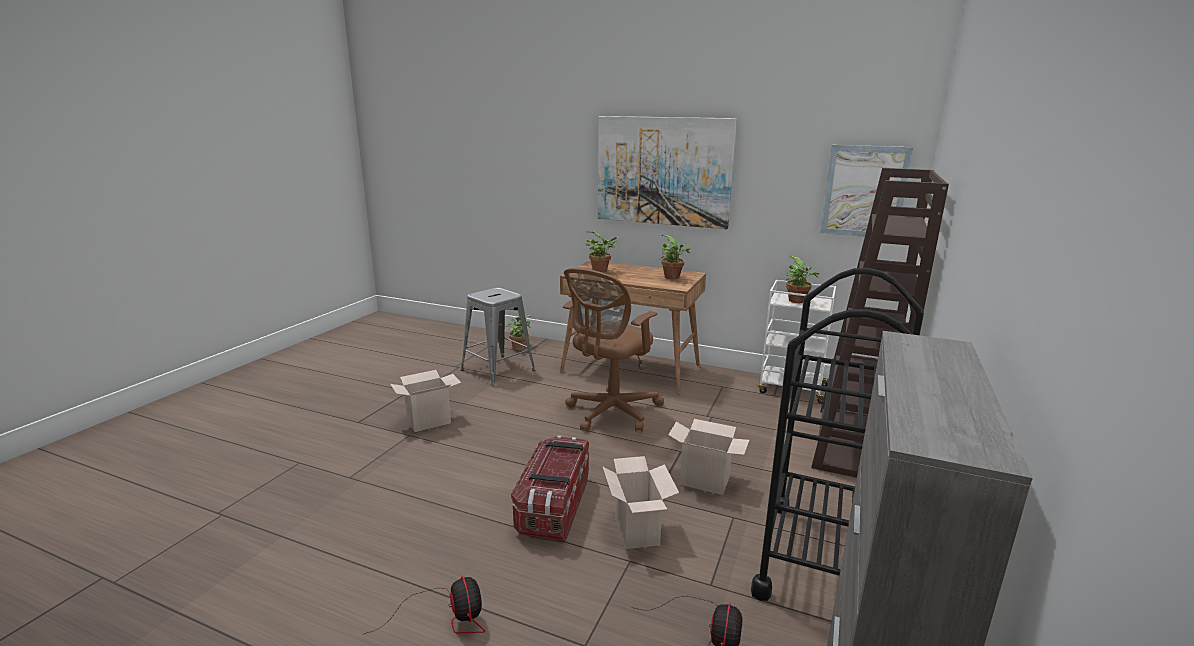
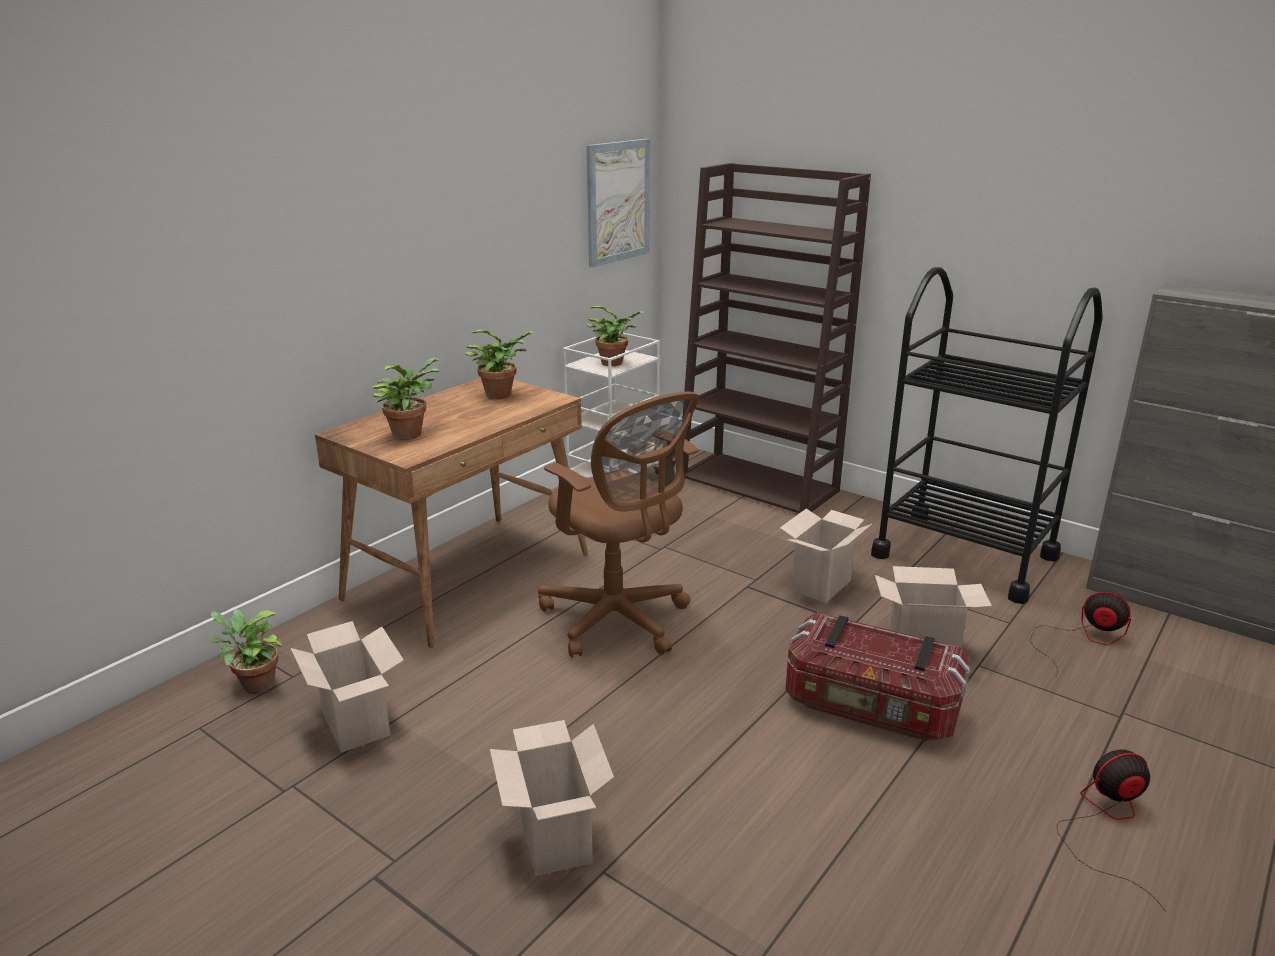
camera: 75 degrees left, 5 degrees up
grey stool [461,288,535,386] -> cardboard box [290,621,404,753]
picture [598,116,737,229] -> none

